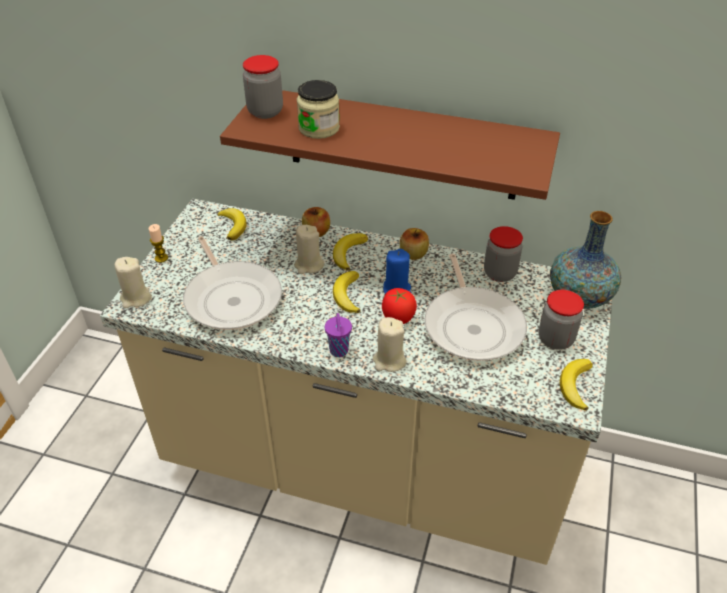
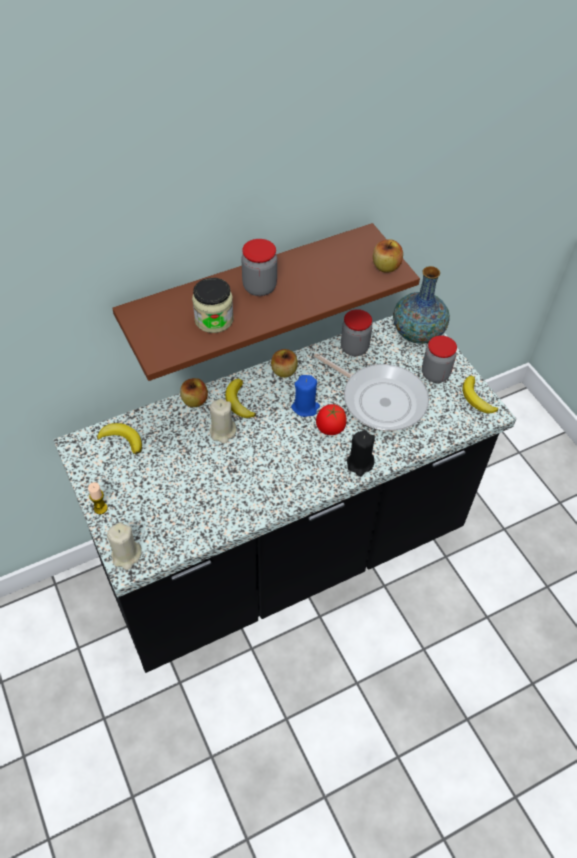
camera: 45 degrees left, 10 degrees up
beige counter [100,199,612,565] -> black counter [53,315,516,673]
frying pan [183,236,282,330] -> none
jar [243,55,283,119] -> jar moved to [241,239,277,296]
purple cup [325,313,352,357] -> none
banana [333,271,361,313] -> none
beige candle [373,317,407,372] -> black candle [347,430,375,476]
none -> apple [373,239,403,273]

